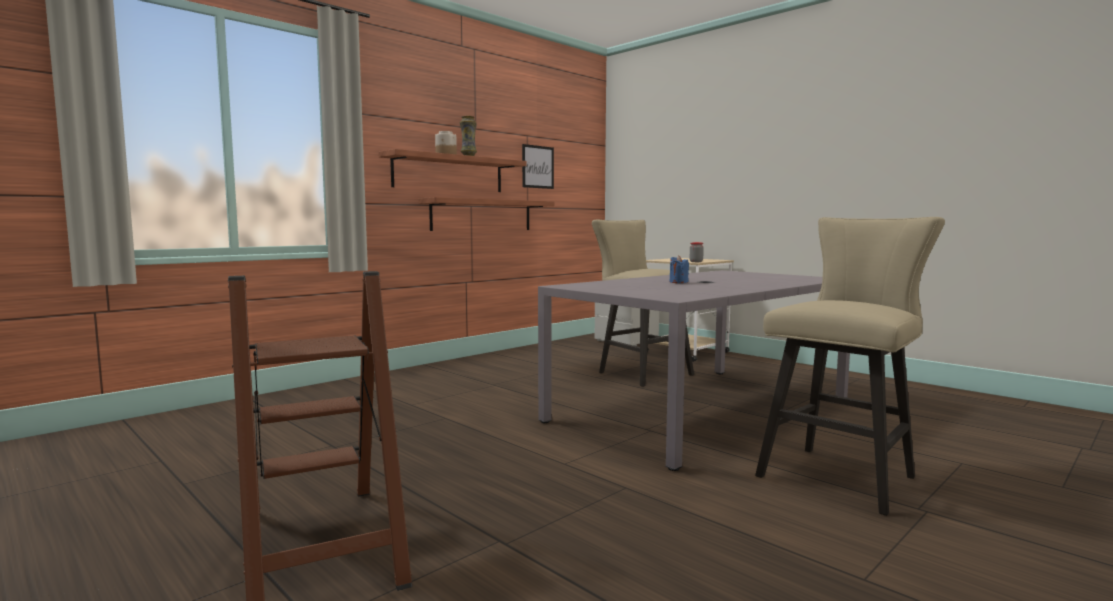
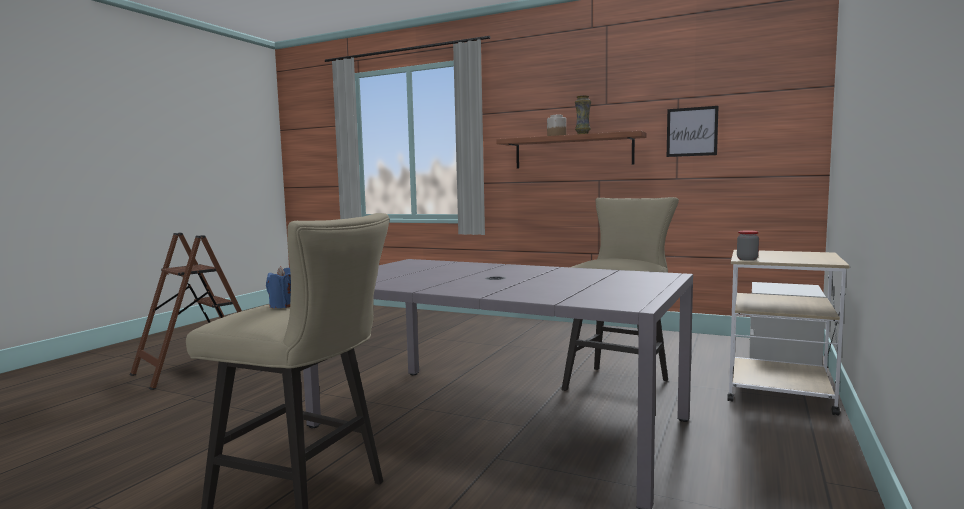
camera: 70 degrees right, 0 degrees up
shelf [419,197,554,231] -> none
blue candle [670,255,689,283] -> blue candle moved to [266,266,291,308]

